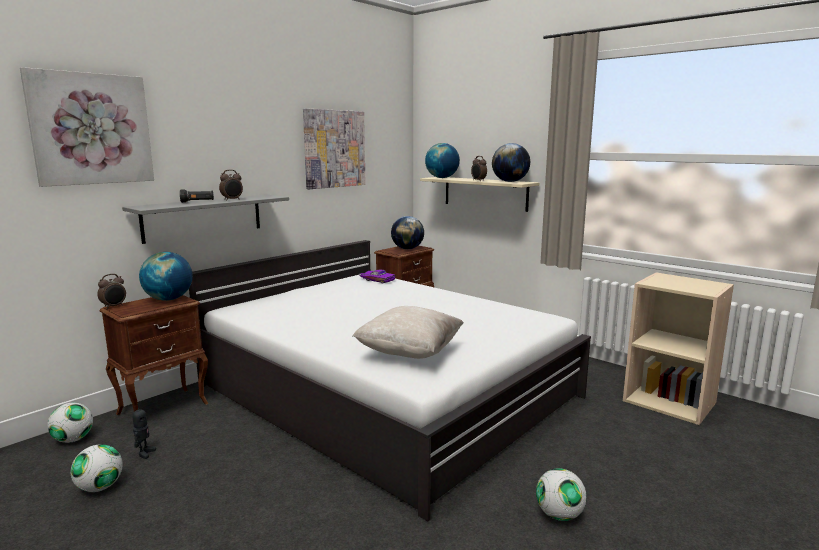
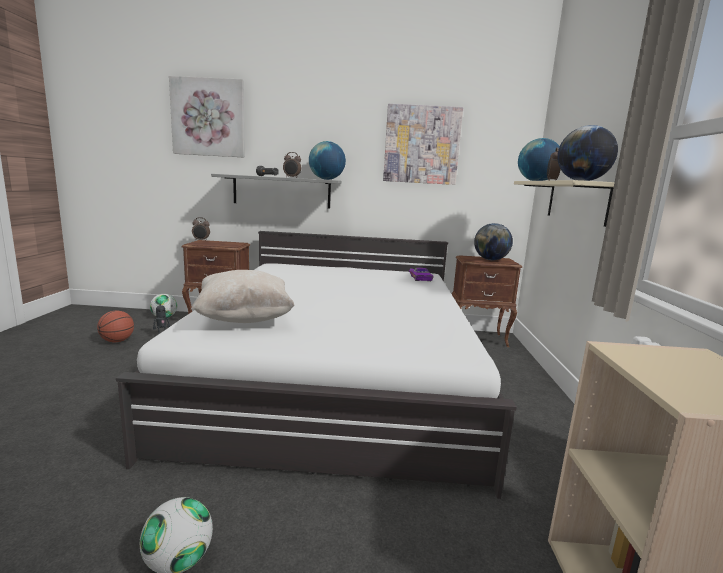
camera: 50 degrees right, 0 degrees up
football [71,444,123,492] -> basketball [97,311,134,342]
globe [139,252,193,301] -> globe moved to [309,141,346,180]

